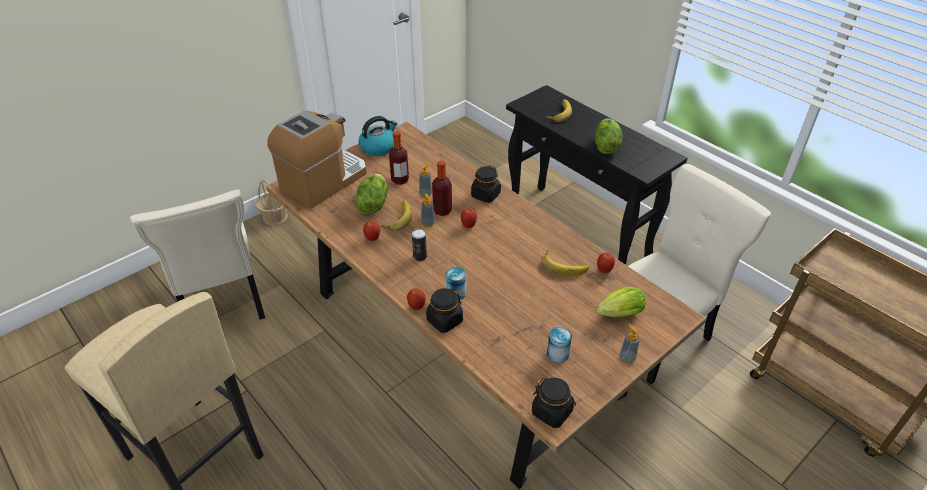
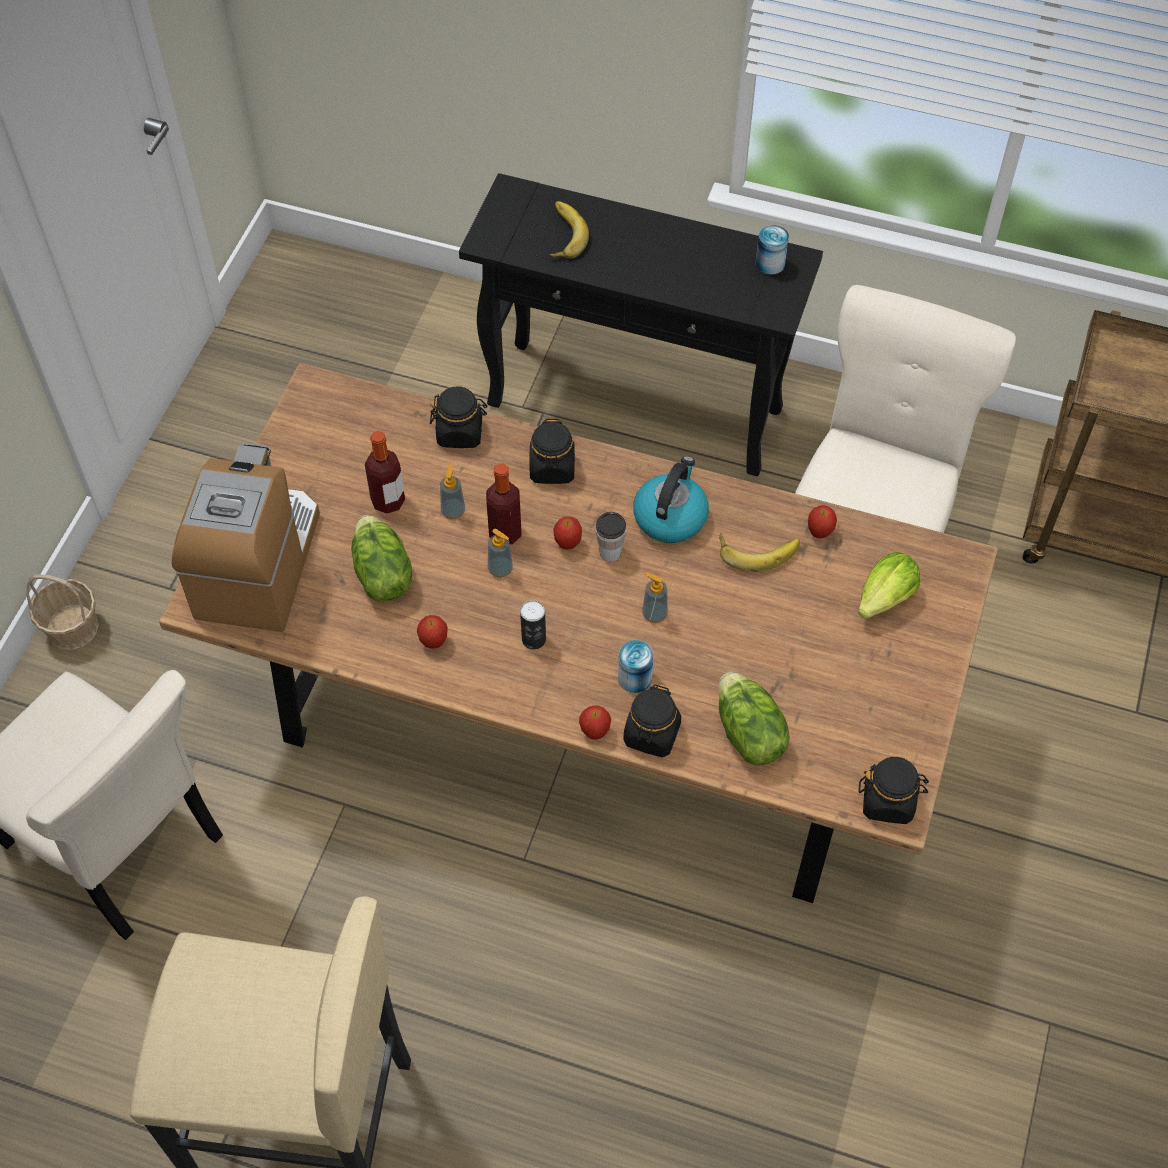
camera: 30 degrees left, 15 degrees up
kettle [359,116,397,156] -> kettle moved to [633,456,709,543]
banana [380,200,412,231] -> none
can [547,327,572,363] -> can moved to [756,225,789,275]
lettuce [595,118,622,154] -> lettuce moved to [718,672,790,766]
soap dispenser [619,324,640,364] -> soap dispenser moved to [642,573,668,623]
none -> black jar [430,386,488,448]
none -> cup [596,512,626,561]

